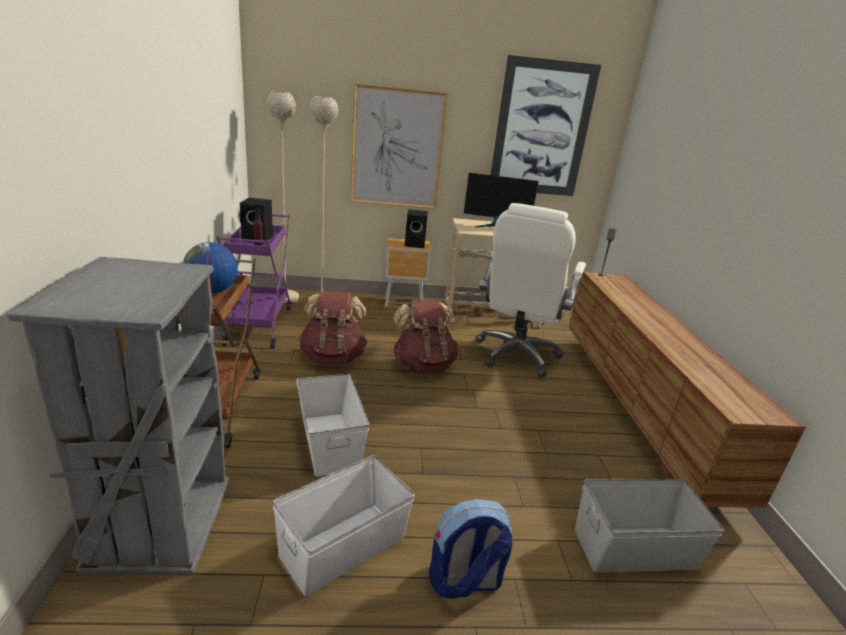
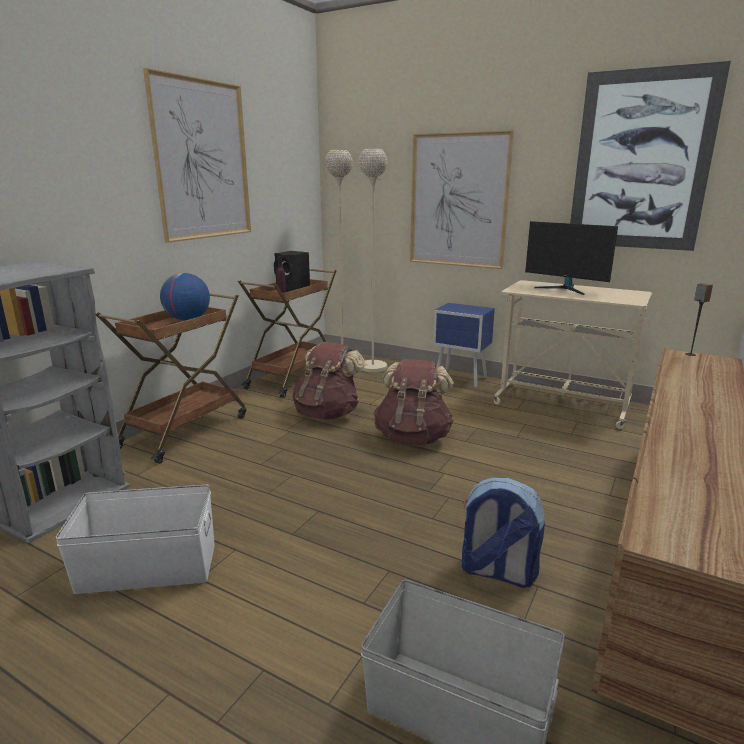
camera: 35 degrees right, 5 degrees down
purple cart [216,214,291,349] -> brown cart [238,269,337,398]
white storage box [296,374,370,477] -> none
brown nightstand [385,238,431,307] -> blue nightstand [433,303,495,388]
black speaker [405,209,428,248] -> none
backpack [429,499,513,599] -> backpack moved to [462,478,545,588]
white office chair [476,203,586,377] -> none
none -> picture [143,68,251,243]

